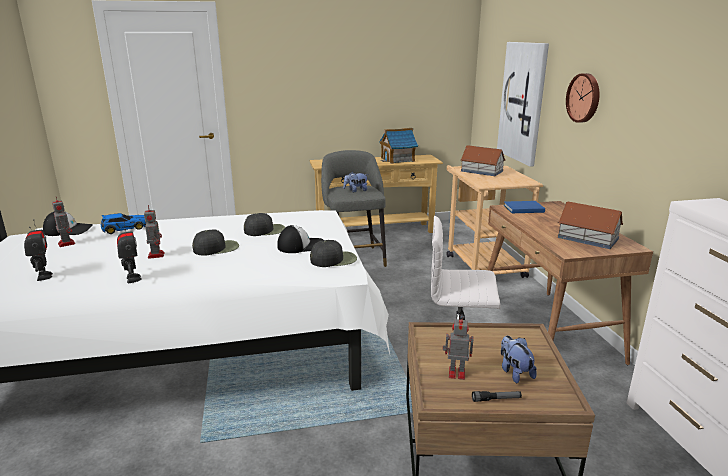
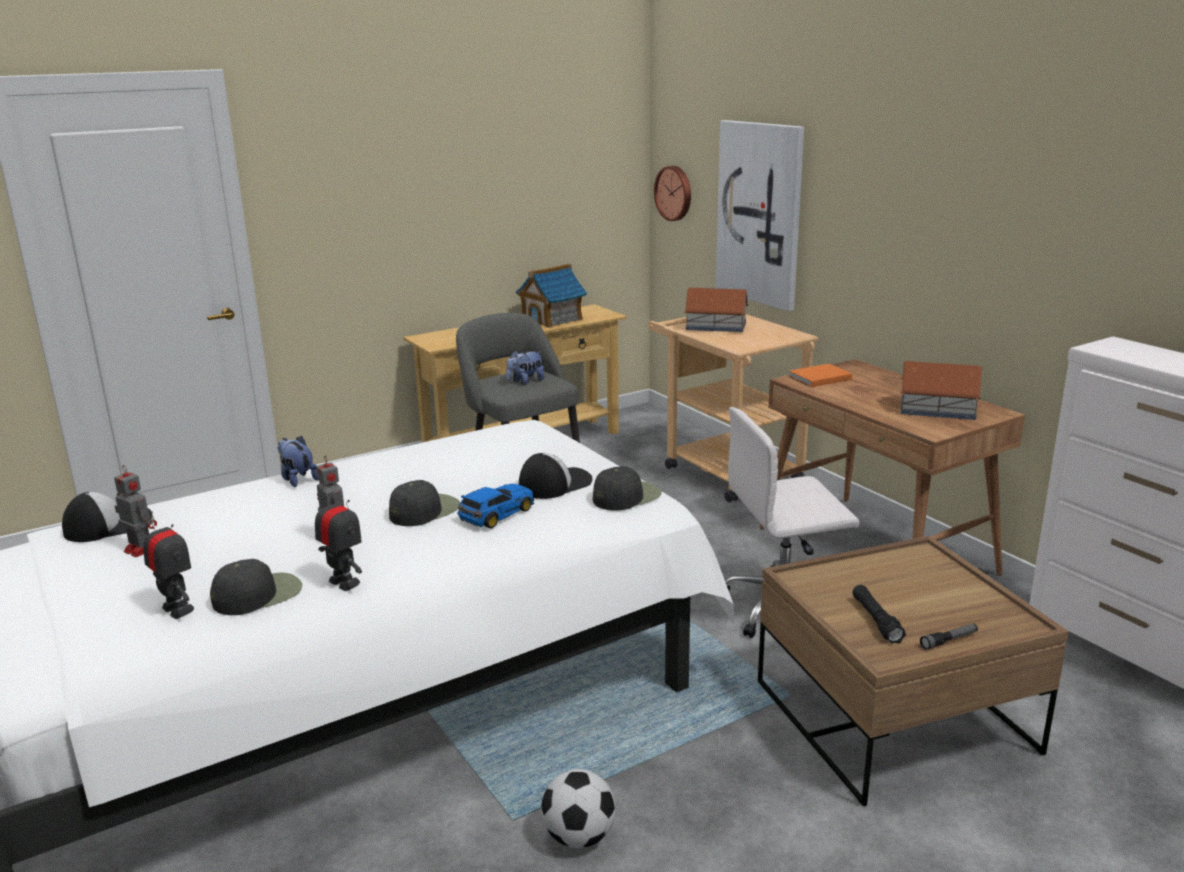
camera: 20 degrees left, 0 degrees up
toy car [101,213,147,234] -> toy car moved to [457,484,534,529]
black cap [244,213,285,236] -> black cap moved to [210,559,302,615]
toy robot [443,315,474,380] -> black flashlight [853,585,906,644]
plush toy [501,336,537,383] -> plush toy moved to [277,436,318,487]
blue book [504,201,545,213] -> orange book [789,364,852,387]
wall clock [566,73,600,123] -> wall clock moved to [654,166,691,221]
none -> football [541,769,616,848]

